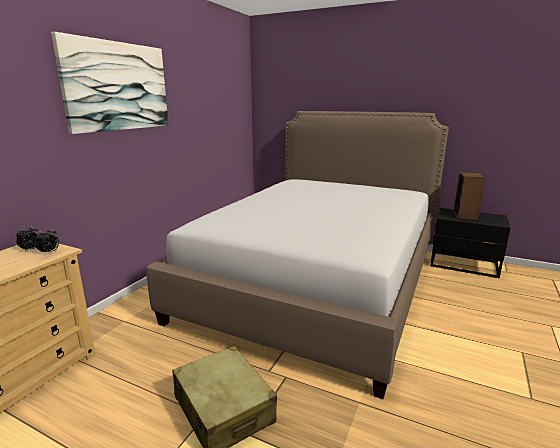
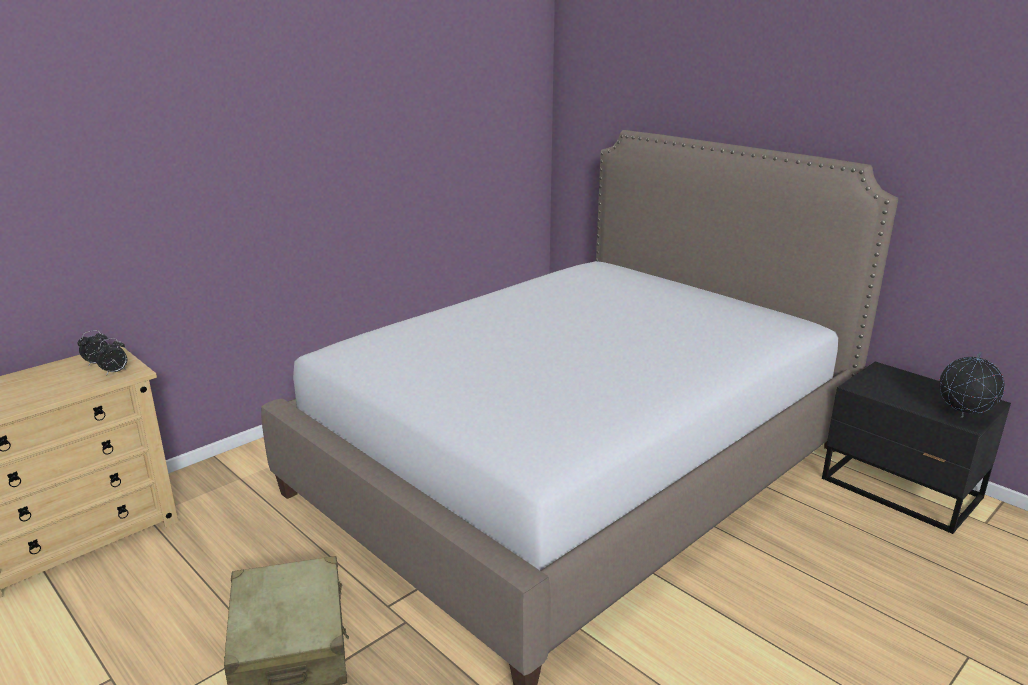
camera: 20 degrees right, 5 degrees up
picture [51,32,169,134] -> none
speaker [453,172,486,220] -> none
none -> globe [939,352,1005,418]

